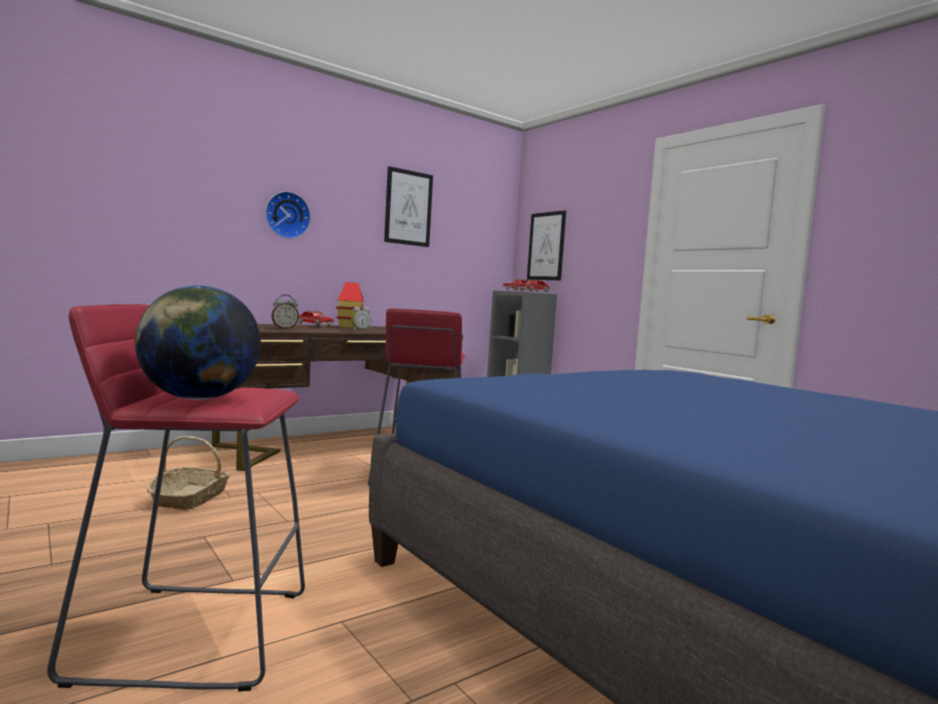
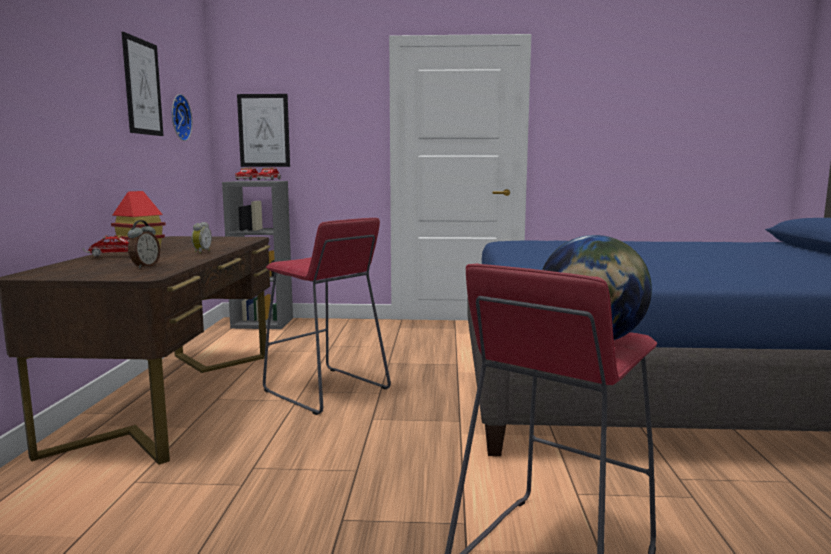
camera: 50 degrees left, 5 degrees up
basket [147,436,230,510] -> none
wall clock [265,191,311,239] -> wall clock moved to [172,94,192,141]

